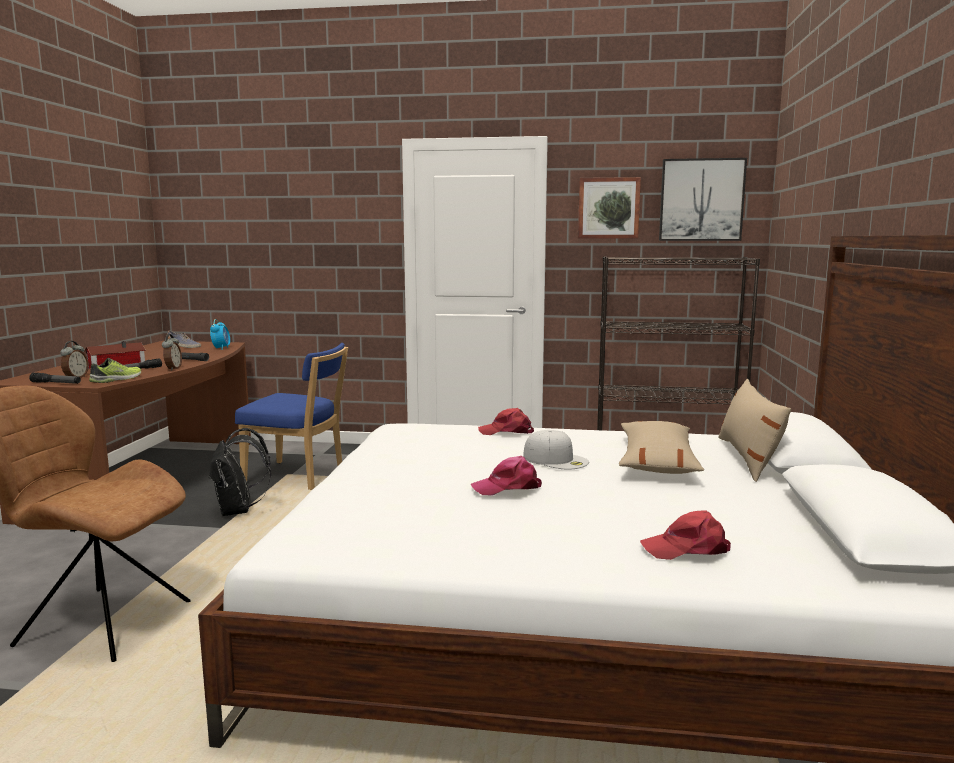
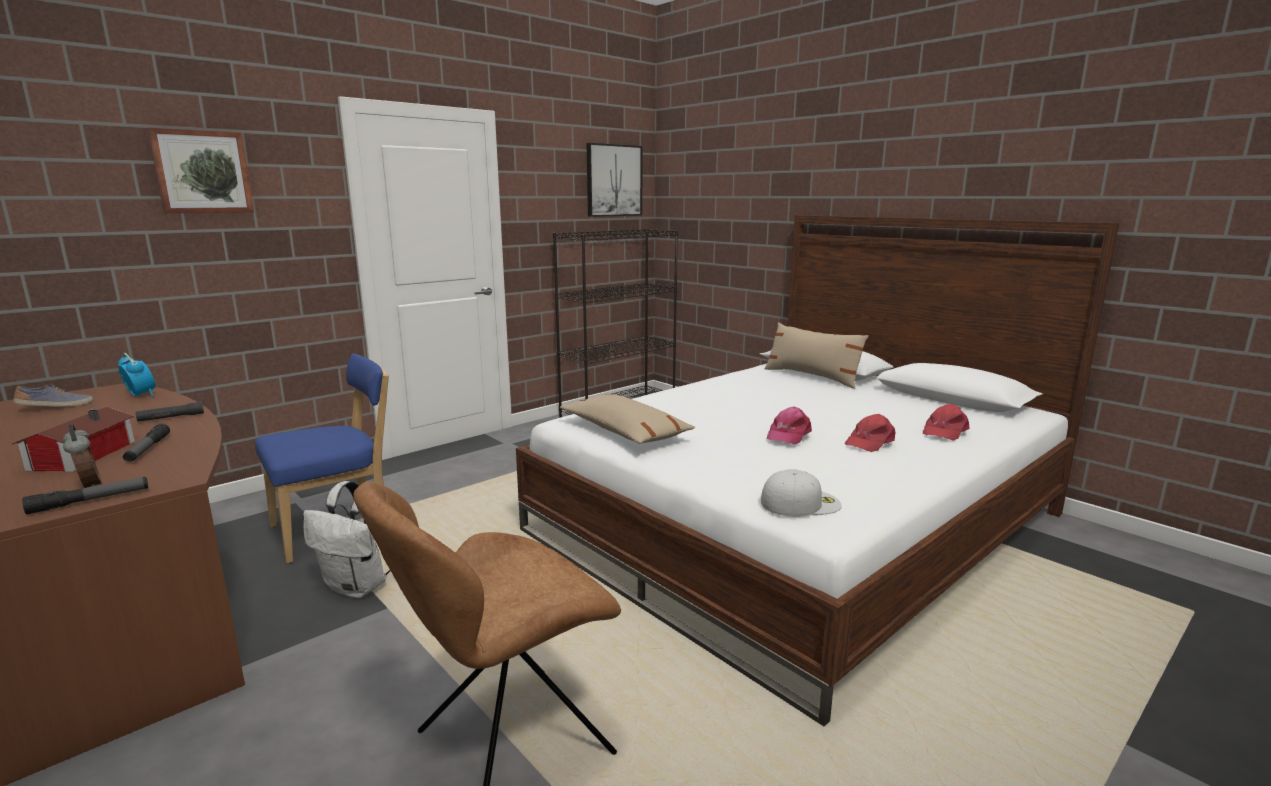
camera: 50 degrees left, 5 degrees up
shoe [89,358,141,383] -> none
alarm clock [162,334,182,370] -> none
black backpack [209,428,271,516] -> white backpack [303,481,390,598]
red cap [478,408,534,435] -> red cap moved to [844,414,895,452]
white cap [524,430,589,470] -> white cap moved to [761,469,842,517]
picture [578,177,641,239] -> picture moved to [147,127,254,213]
beige pillow [619,421,704,474] -> beige pillow moved to [560,394,695,444]

